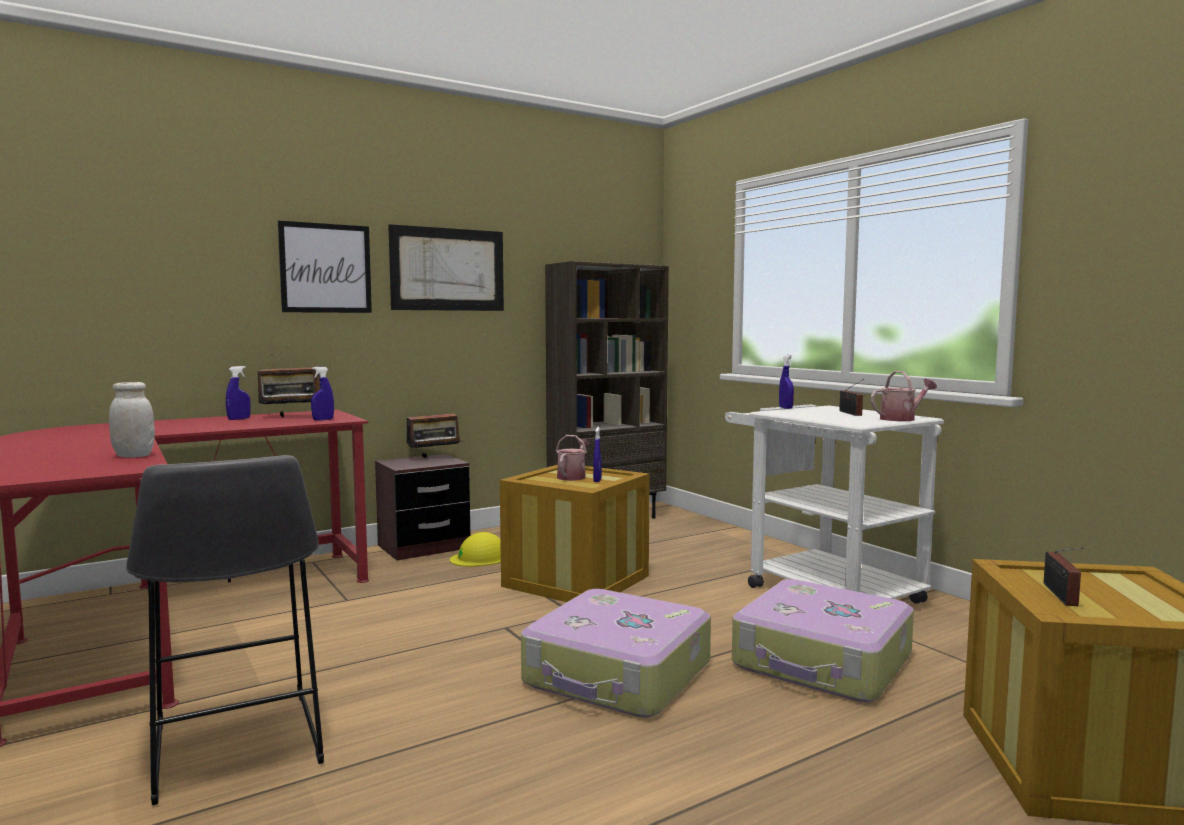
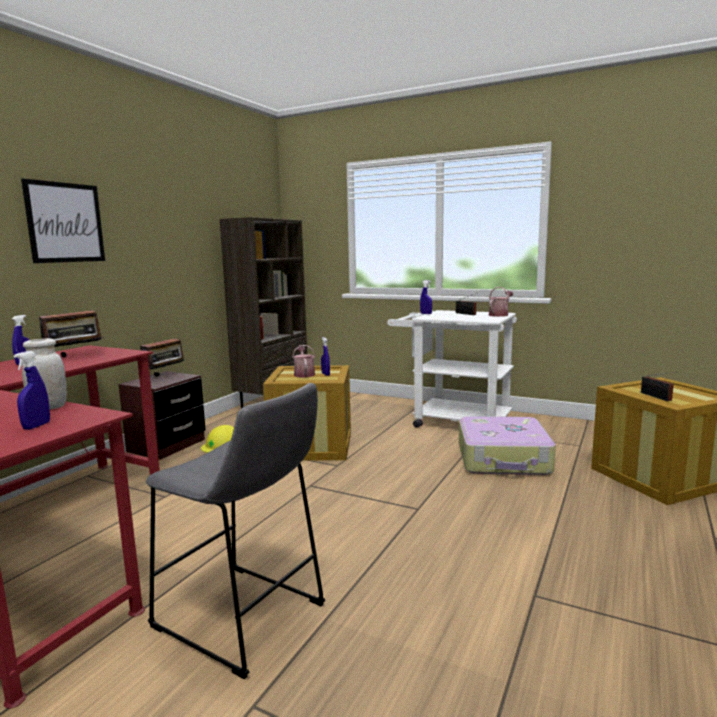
camera: 30 degrees left, 5 degrees up
blue spray bottle [311,367,334,420] -> blue spray bottle moved to [14,351,50,430]
picture [388,224,504,311] -> none
suitcase [521,589,711,718] -> none

